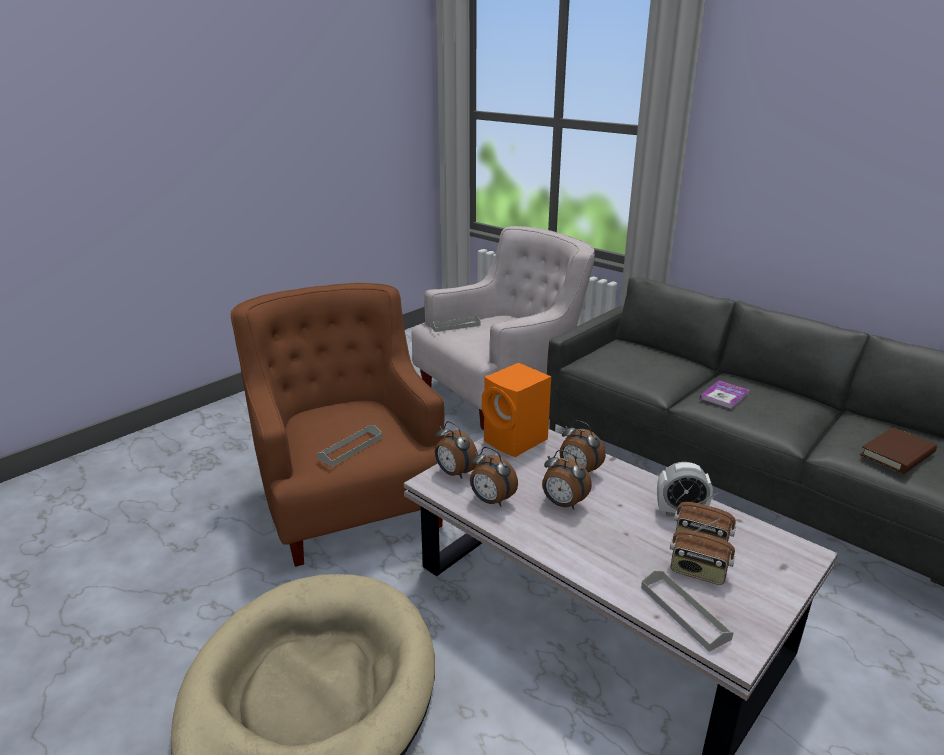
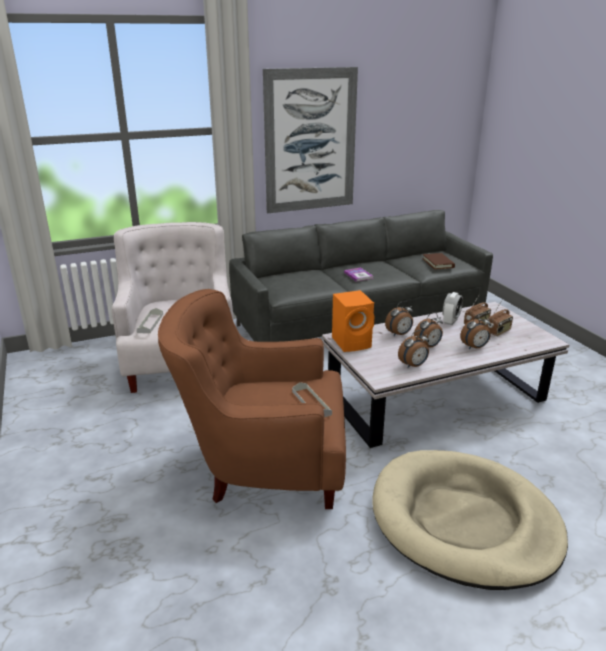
camera: 65 degrees left, 0 degrees up
alarm clock [435,421,478,479] -> alarm clock moved to [460,313,491,349]
grey tray [641,571,734,652] -> none
none -> picture [263,67,358,214]

